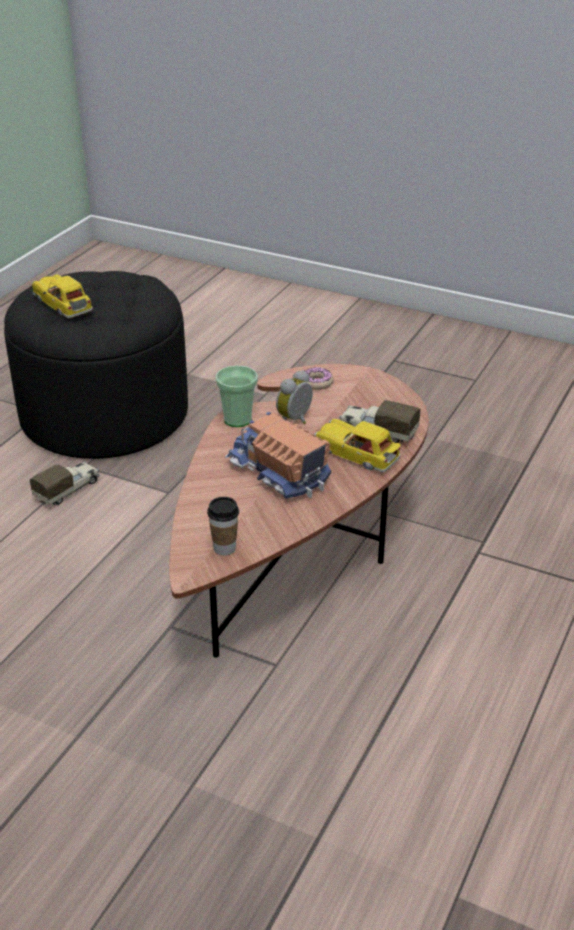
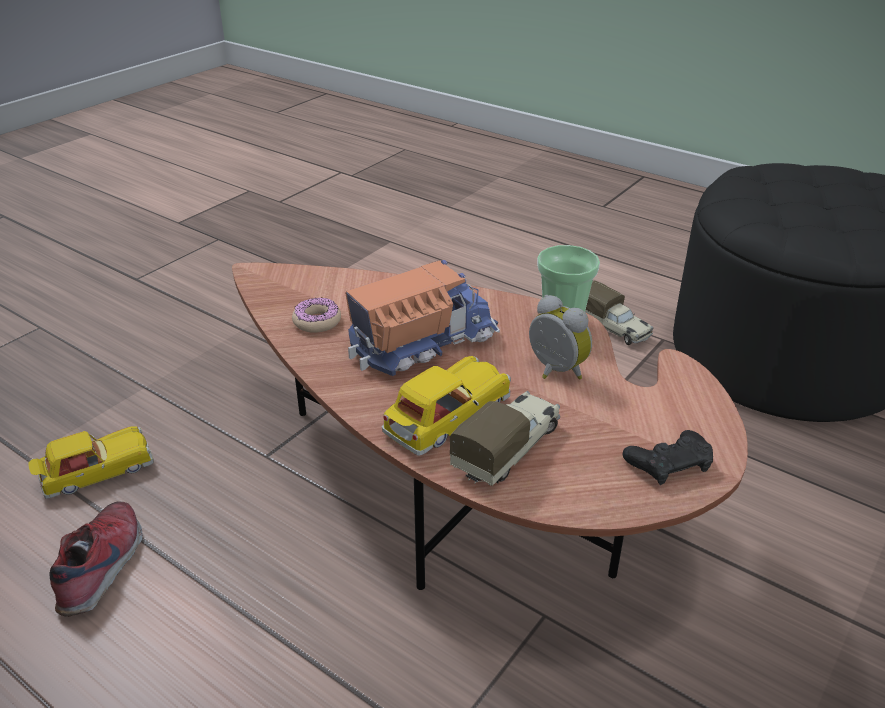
camera: 100 degrees right, 0 degrees up
toy car [32,274,93,318] -> toy car moved to [28,426,154,499]
cup [207,497,239,555] -> none
donut [305,367,334,390] -> donut moved to [292,297,341,333]
none -> shoe [50,502,143,617]
none -> black game controller [622,430,713,485]

